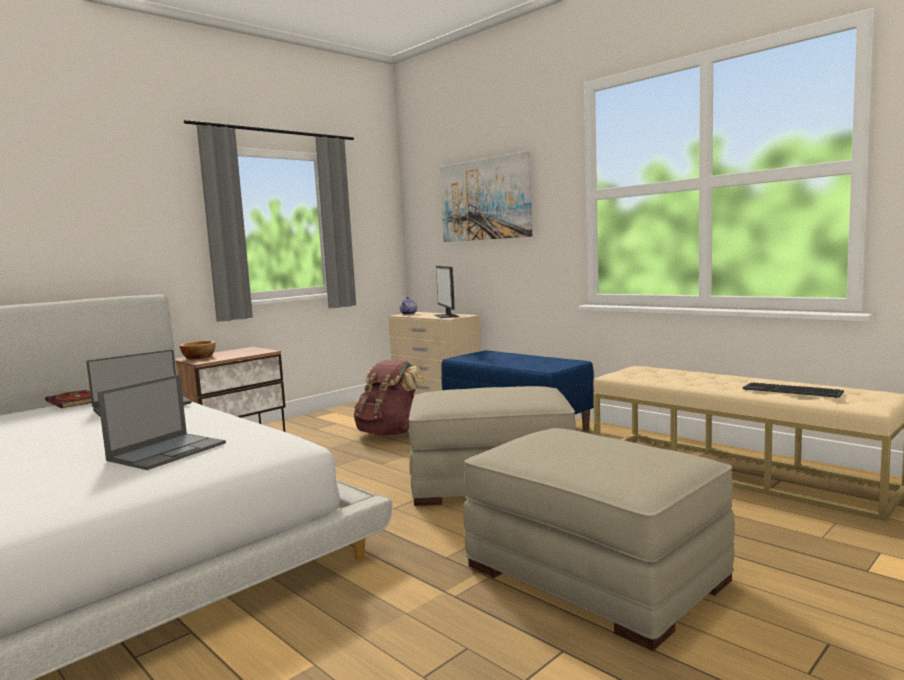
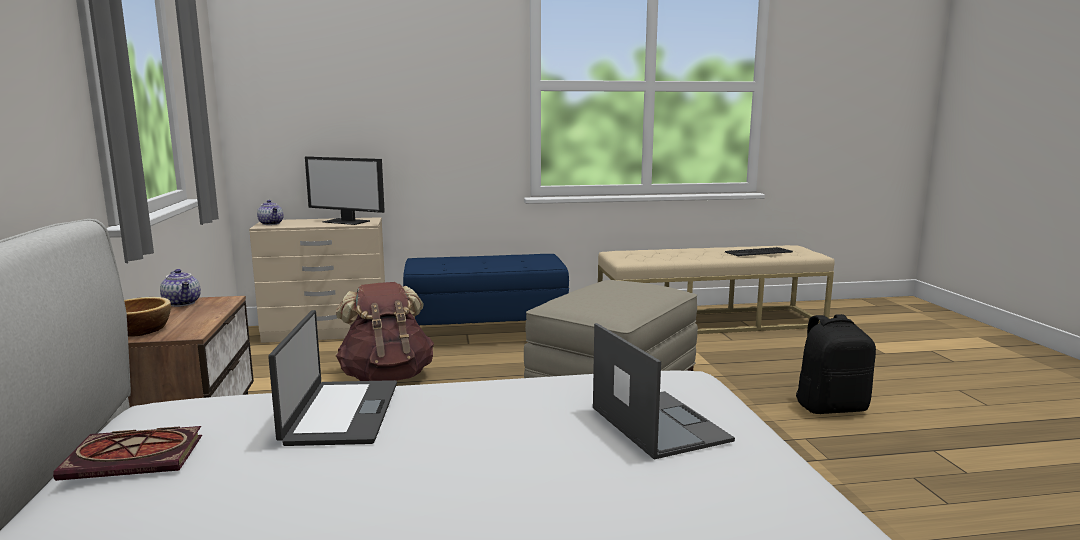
camera: 55 degrees left, 5 degrees up
picture [440,151,532,242] -> none
beige ottoman [463,428,735,651] -> black backpack [796,314,876,414]
none -> teapot [160,269,201,307]

